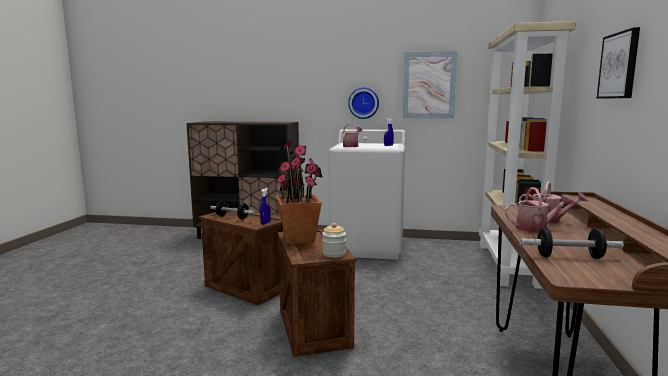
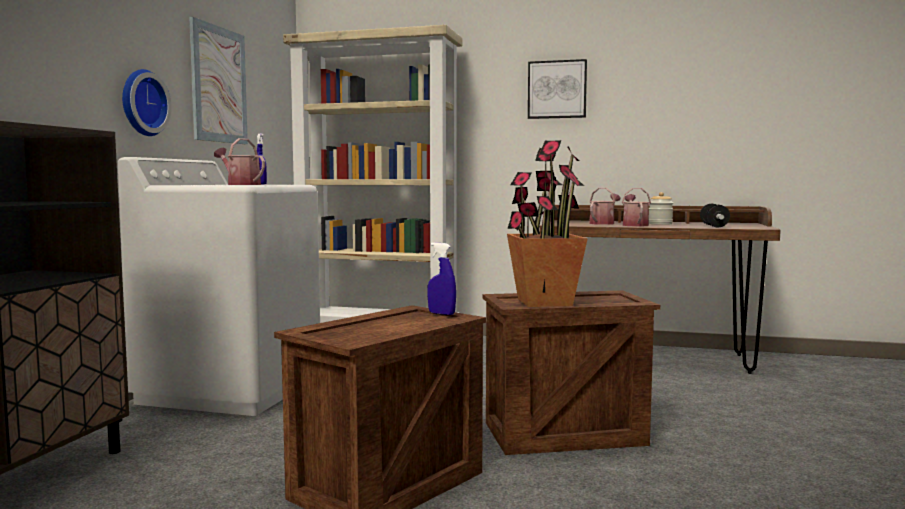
camera: 85 degrees left, 5 degrees down
dumbbell [211,201,255,219] -> none
jar [322,223,346,258] -> jar moved to [649,192,673,225]

